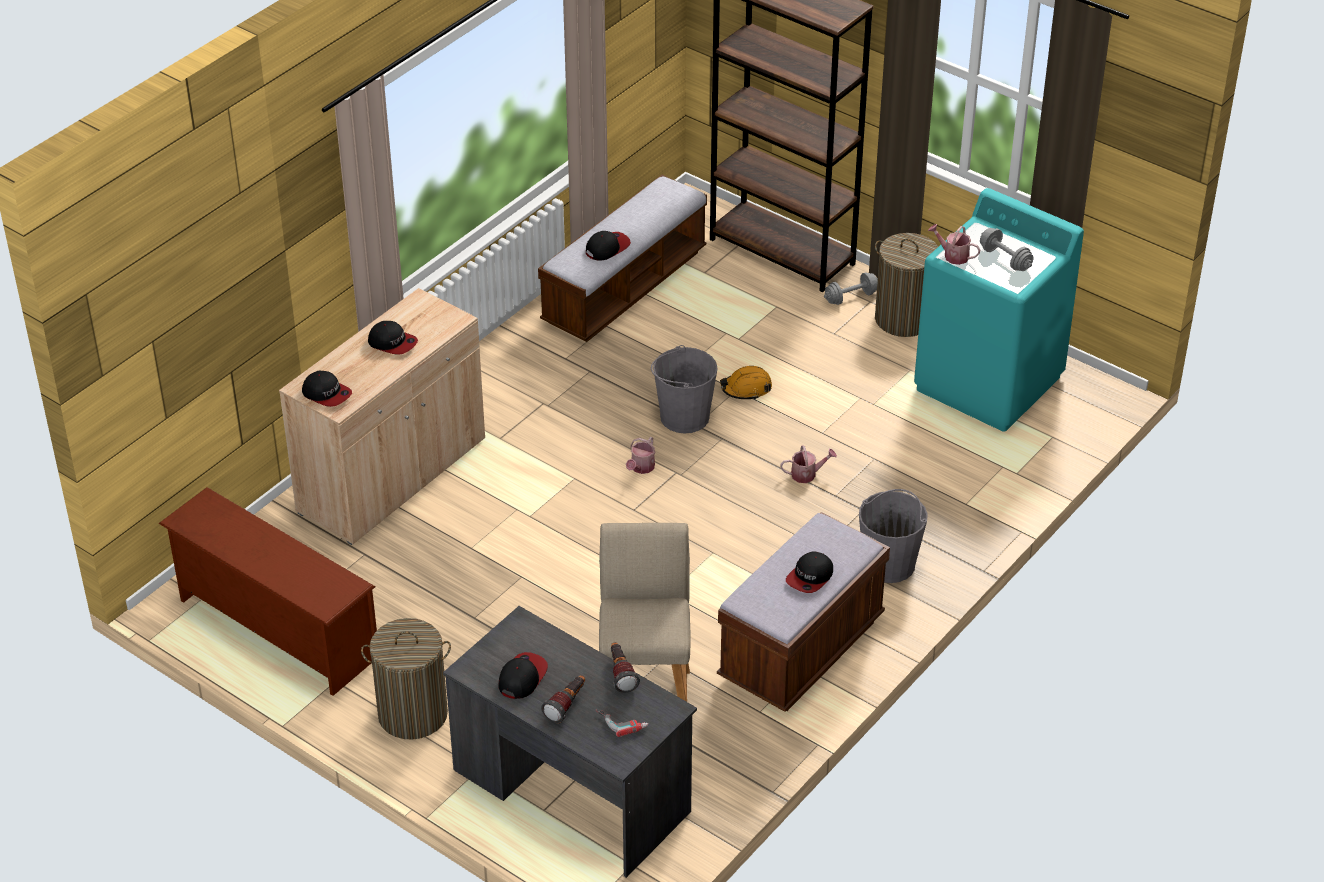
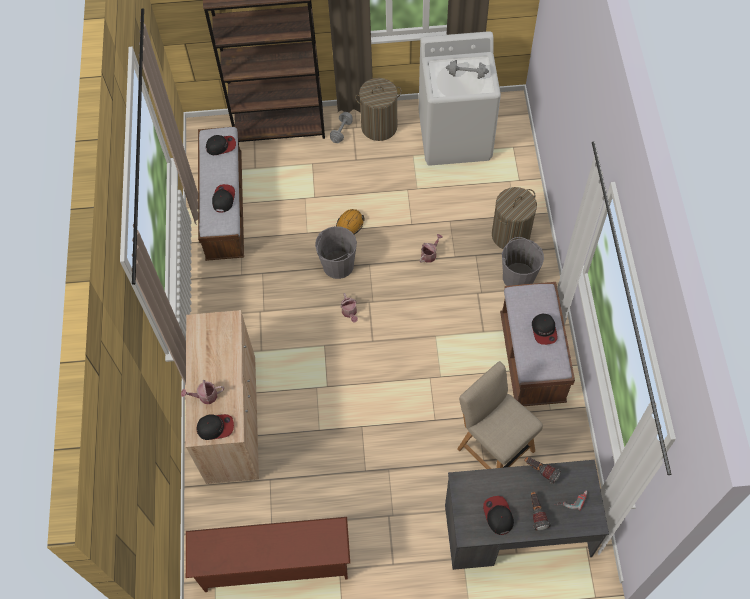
camera: 40 degrees left, 20 degrees up
laundry basket [361,618,451,740] -> laundry basket moved to [492,187,537,249]
cap [368,321,418,355] -> cap moved to [206,135,236,155]
turquoise washing machine [914,188,1084,432] -> white washing machine [419,31,501,166]
watering can [928,224,980,265] -> watering can moved to [181,380,224,404]

